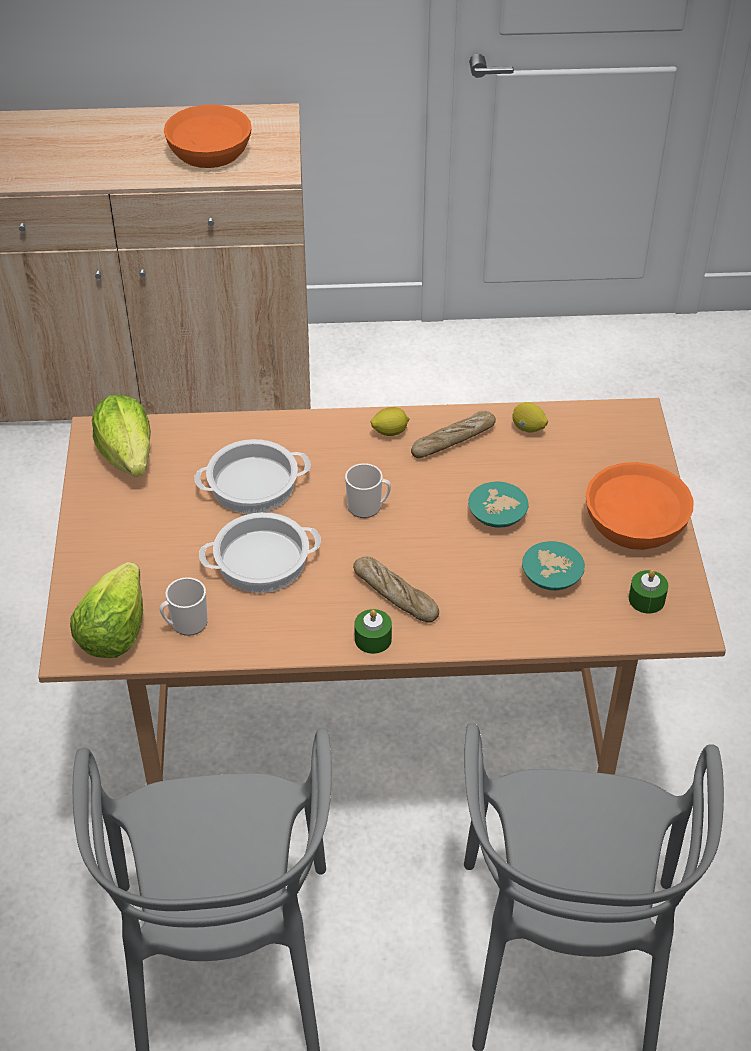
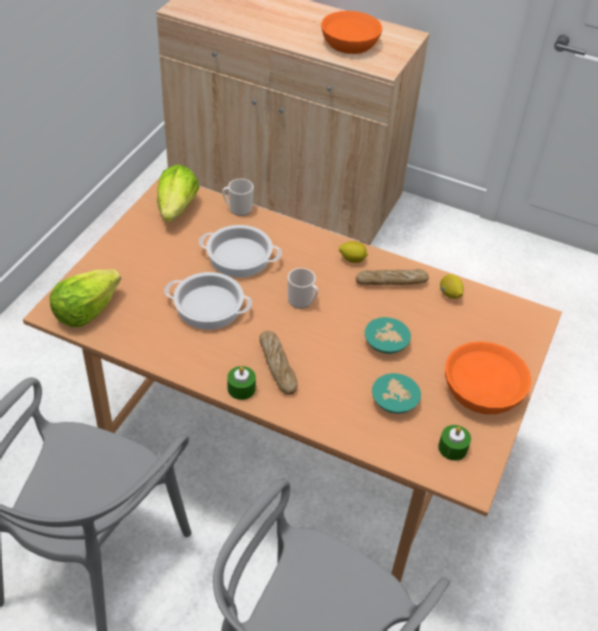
camera: 25 degrees right, 0 degrees up
mug [159,577,208,636] -> mug moved to [222,179,254,216]

